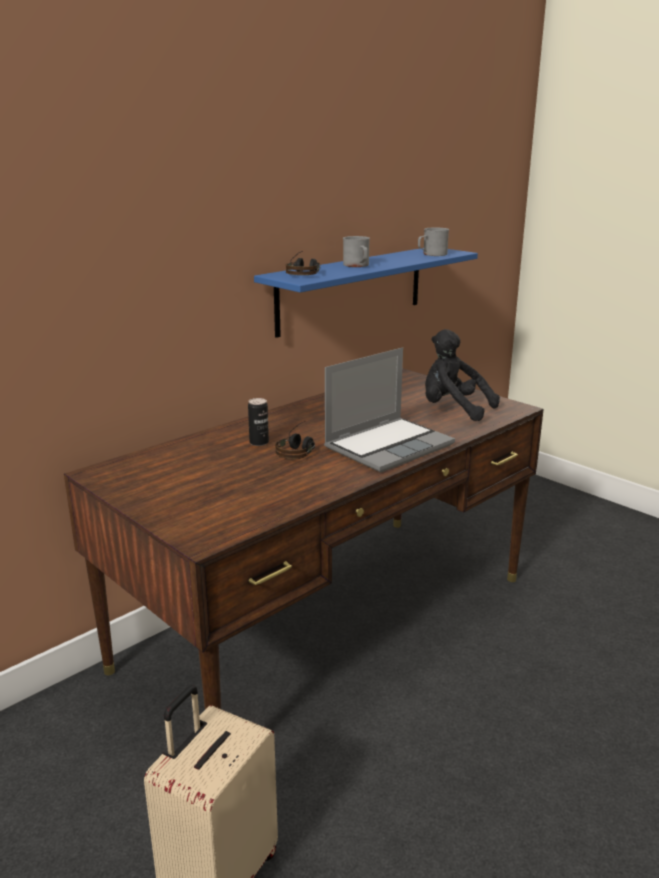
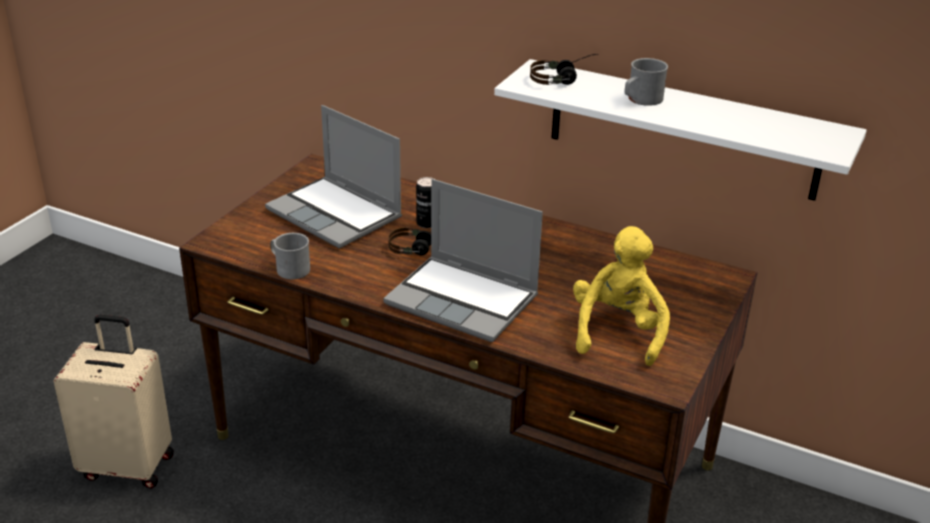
camera: 70 degrees right, 10 degrees up
blue shelf [254,248,478,338] -> white shelf [494,59,867,201]
grey mug [418,228,449,256] -> grey mug moved to [270,233,310,279]
black plush toy [425,329,500,421] -> yellow plush toy [573,226,670,366]
none -> laptop [265,105,402,249]

